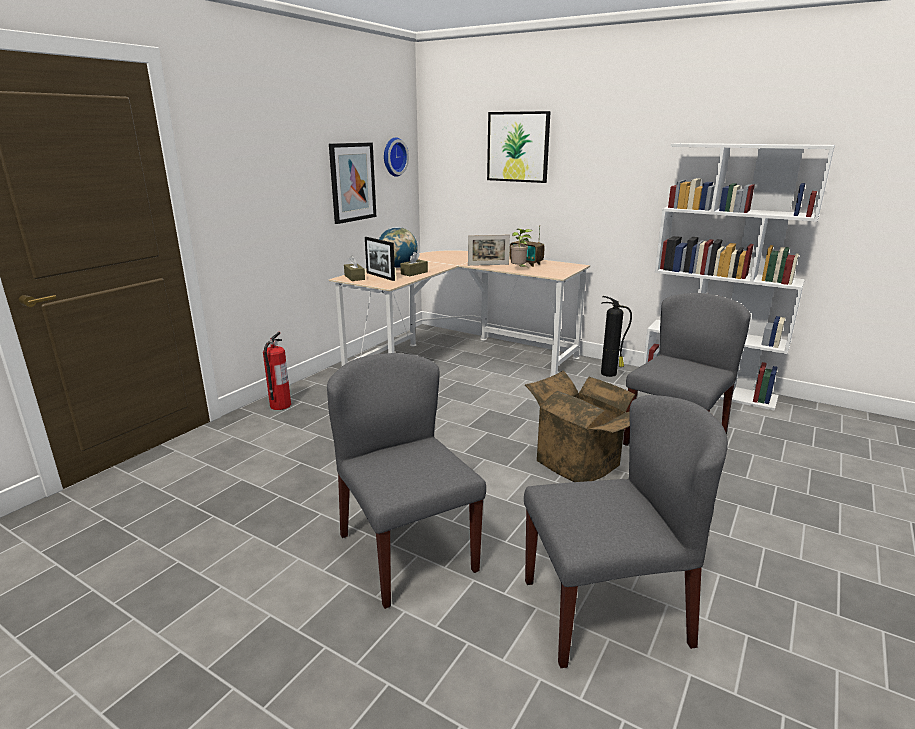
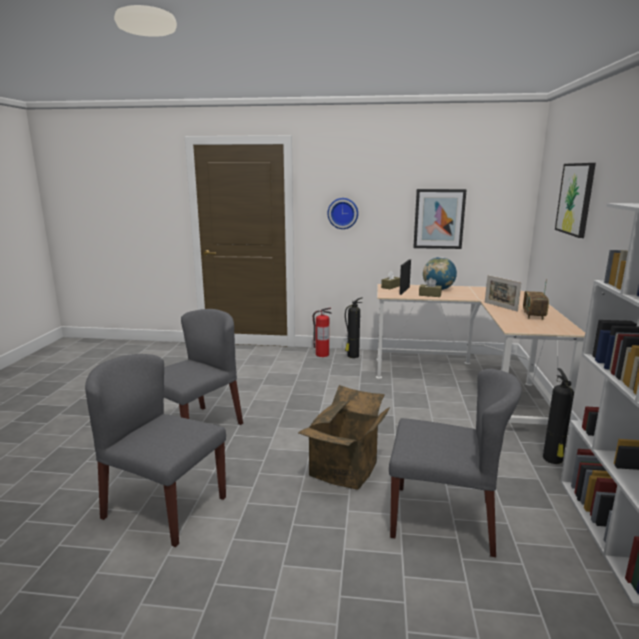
camera: 65 degrees right, 5 degrees down
wall clock [384,137,409,177] -> wall clock moved to [328,198,358,229]
potted plant [510,229,532,267] -> none
grey chair [524,395,728,668] -> grey chair turned 150 degrees clockwise [85,354,226,547]
none -> fire extinguisher [345,297,362,358]

